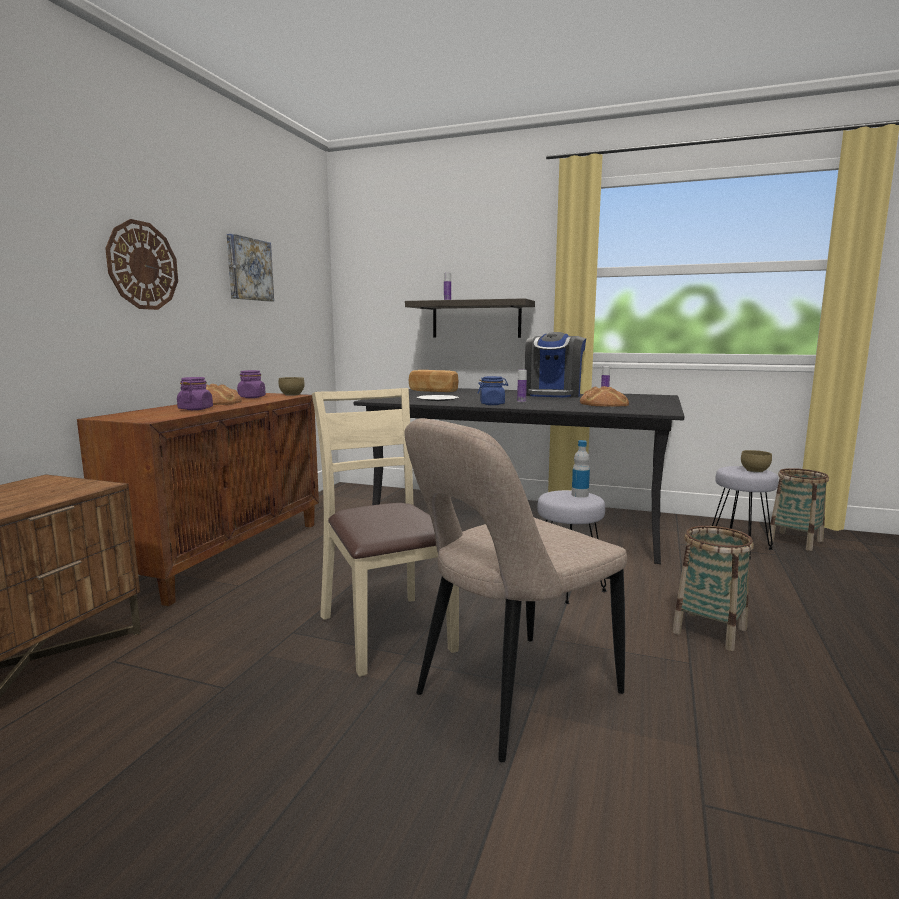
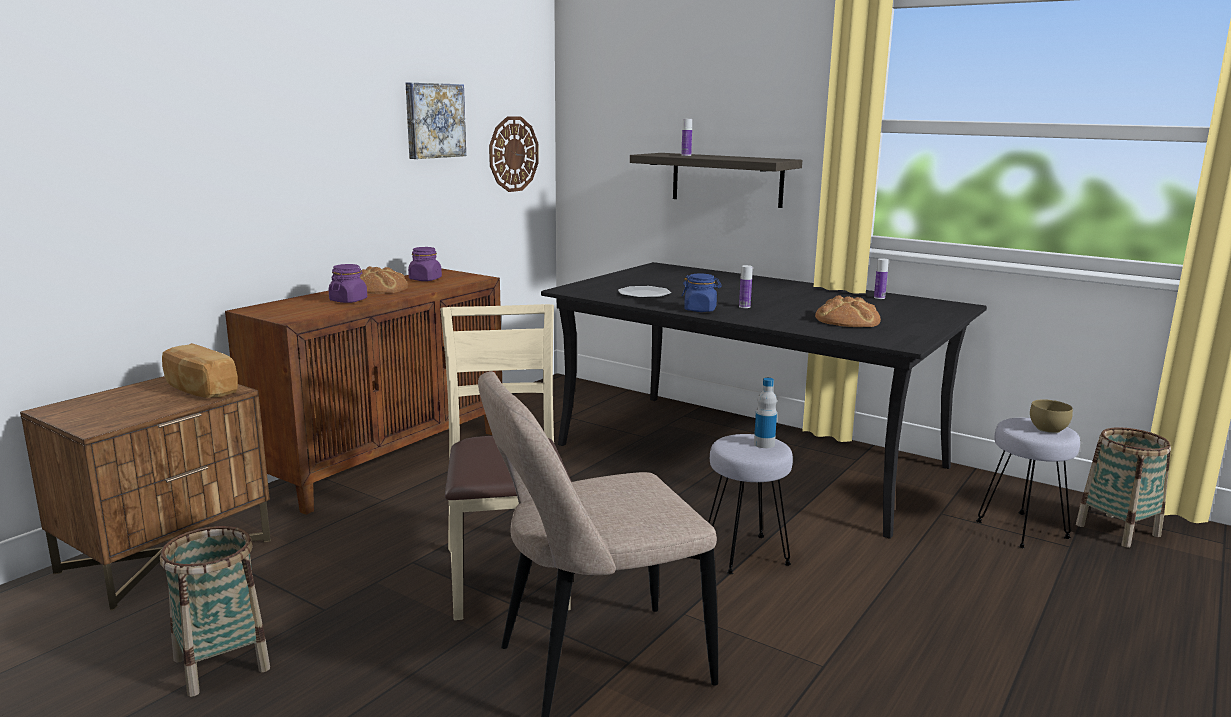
camera: 15 degrees right, 5 degrees up
wall clock [105,219,178,310] -> wall clock moved to [489,116,539,192]
brown bowl [279,377,305,396] -> none
bread [409,370,459,392] -> bread moved to [162,343,238,398]
coffee machine [525,332,586,398] -> none
basket [672,526,754,651] -> basket moved to [160,526,270,697]

